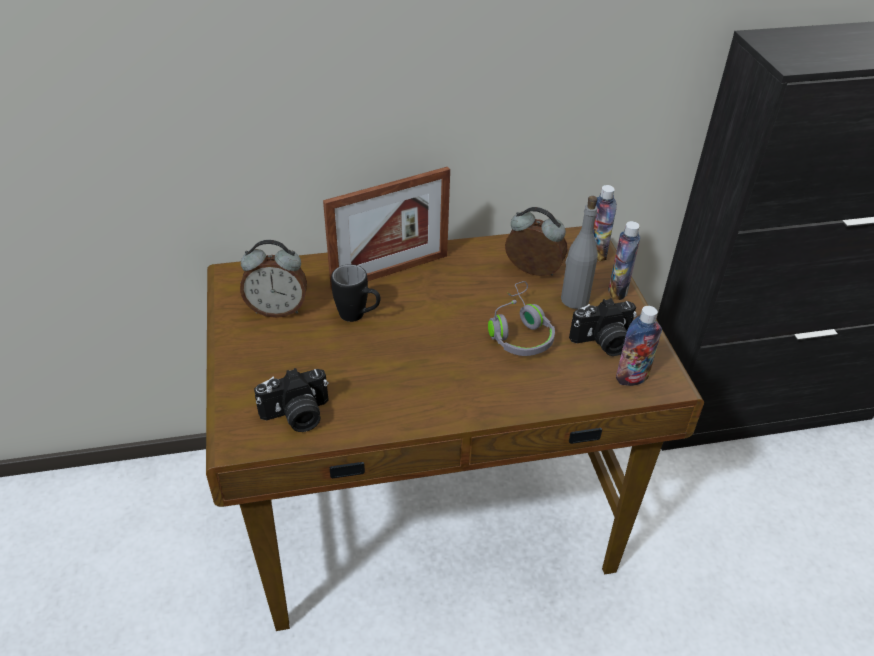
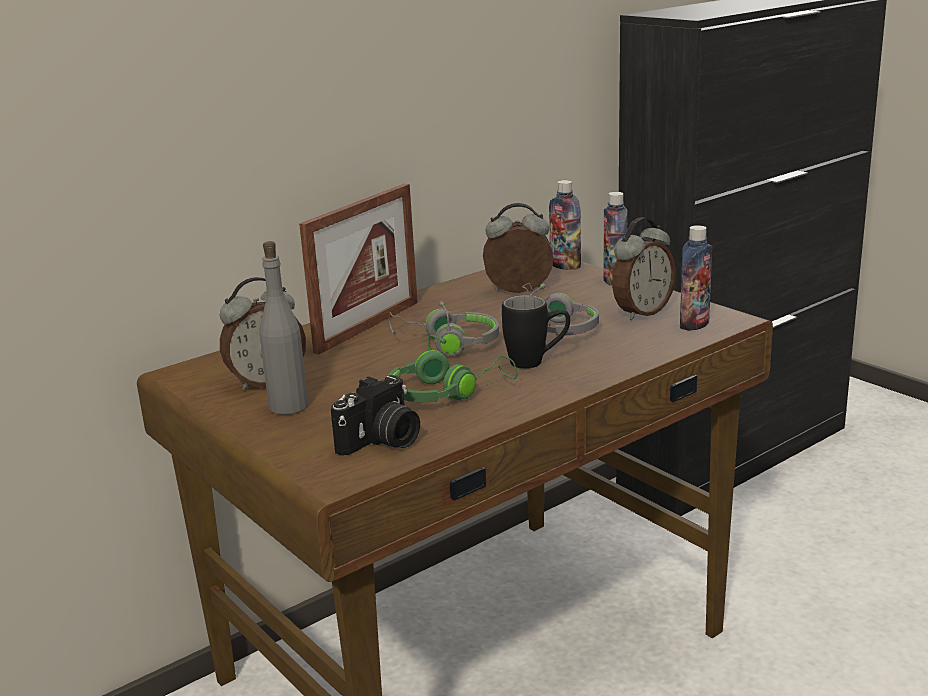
camera: 25 degrees left, 20 degrees down
black mug [331,264,380,322] -> black mug moved to [502,295,570,369]
grey bottle [561,196,598,309] -> grey bottle moved to [259,241,309,415]
camera [569,298,637,356] -> alarm clock [612,217,676,320]
none -> green headphones [388,335,517,402]
none -> grey headphones [389,301,499,356]

